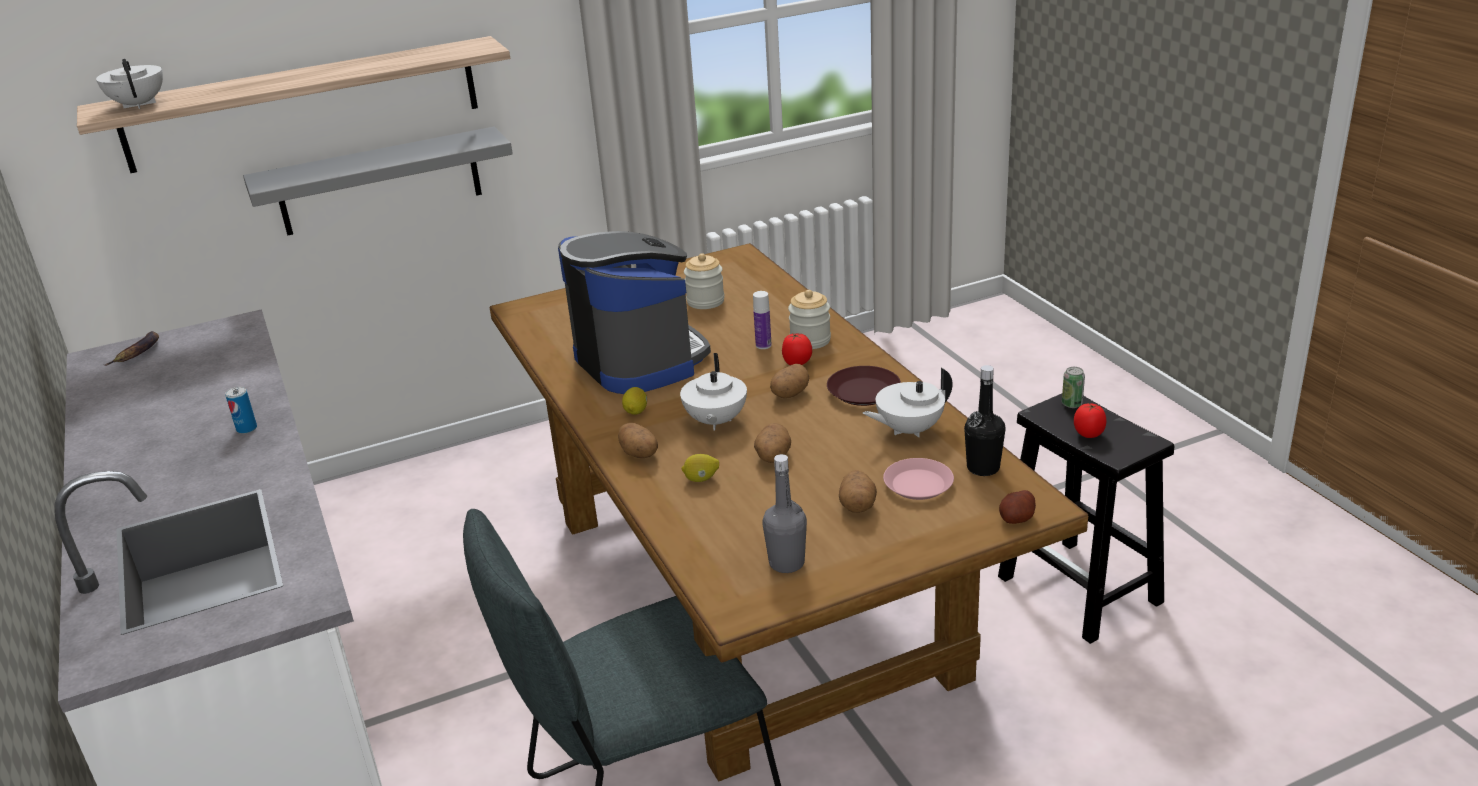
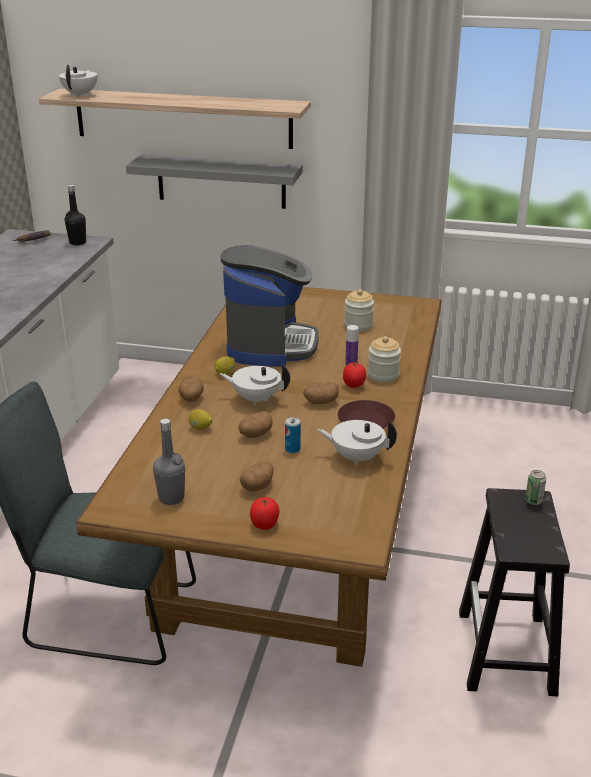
camera: 35 degrees right, 0 degrees up
can [225,387,257,434] -> can moved to [285,417,301,453]
white teapot [680,353,747,431] -> white teapot turned 60 degrees clockwise [220,364,290,405]
pink plate [883,458,954,500] -> none
black bottle [964,365,1005,476] -> black bottle moved to [65,185,86,245]
potato [999,490,1036,524] -> none
tomato [1074,403,1106,438] -> tomato moved to [250,497,279,530]

